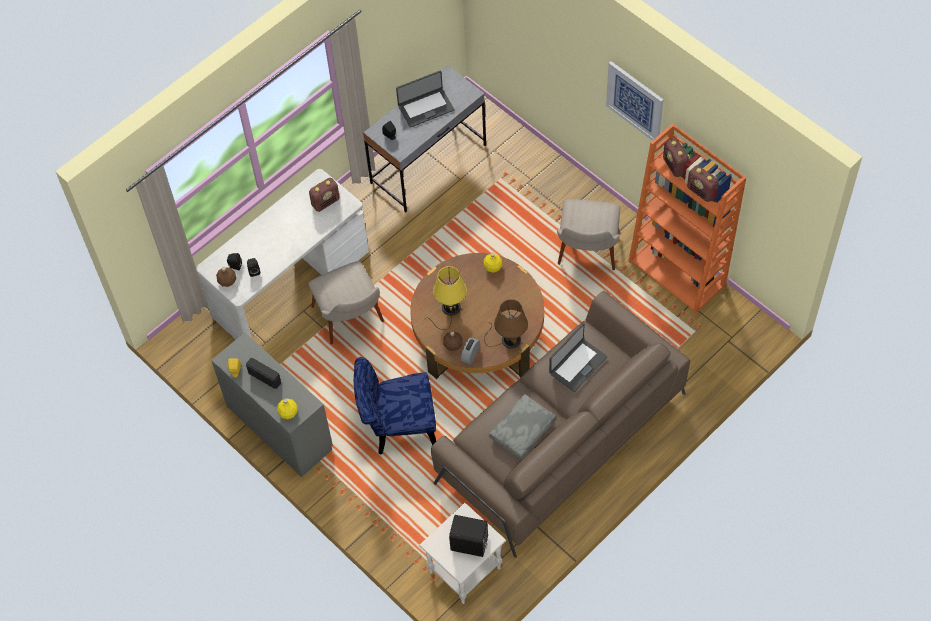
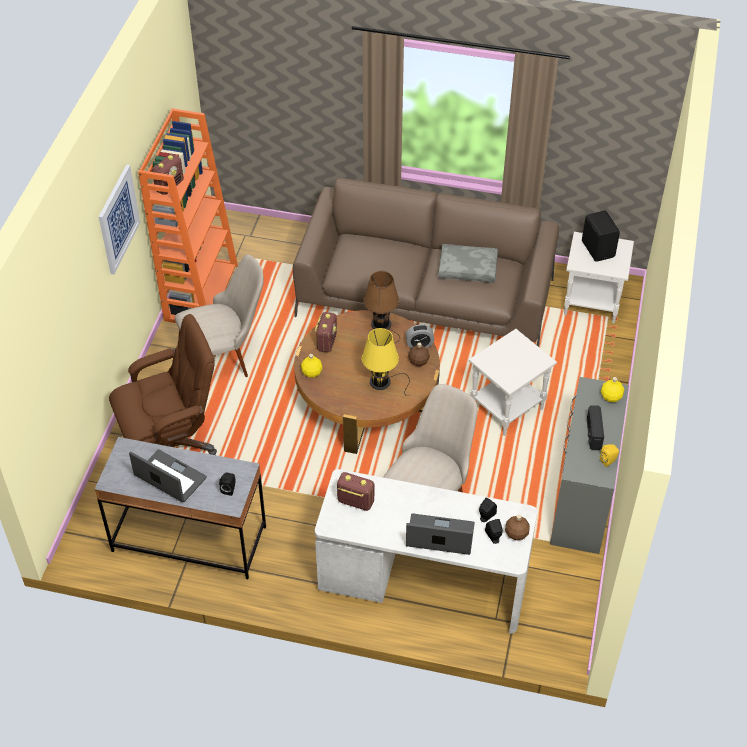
camera: 125 degrees left, 10 degrees down
blue chair [354,357,436,455] -> white side table [469,329,557,436]
laptop [549,323,607,392] -> laptop moved to [406,513,475,555]
radio [687,165,719,202] -> radio moved to [315,312,337,353]
none -> brown office chair [109,314,217,455]

